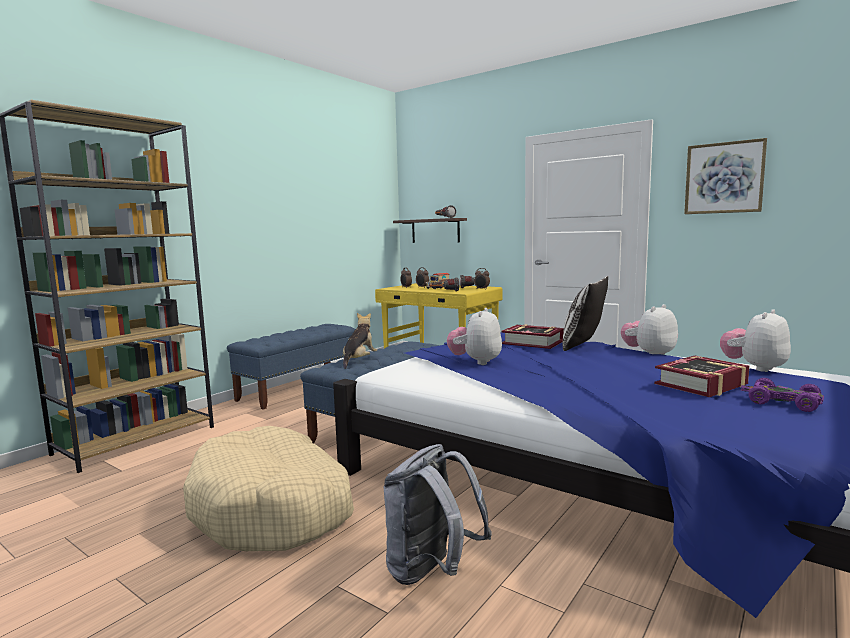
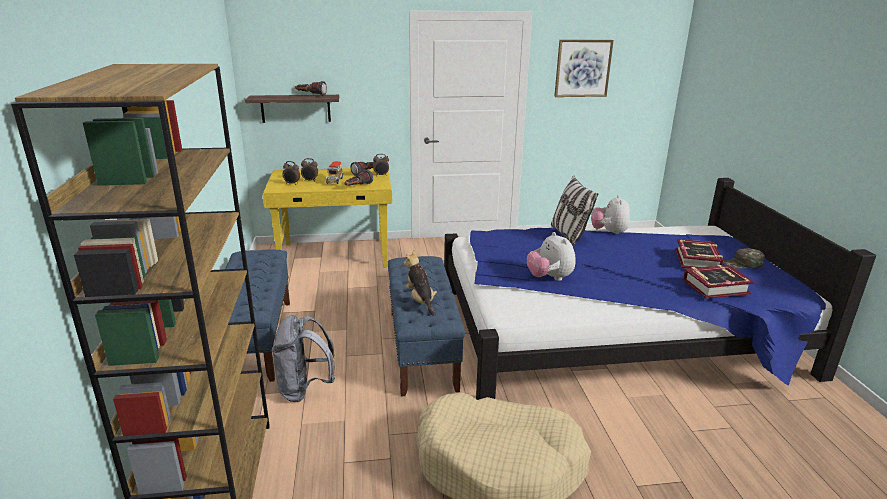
camera: 45 degrees left, 15 degrees up
grey backpack [384,444,492,585] -> grey backpack moved to [272,315,335,402]
book [501,324,564,349] -> book moved to [683,265,754,299]
plush toy [720,309,791,372] -> none
purple toy car [741,378,824,412] -> green cap [723,248,765,269]

